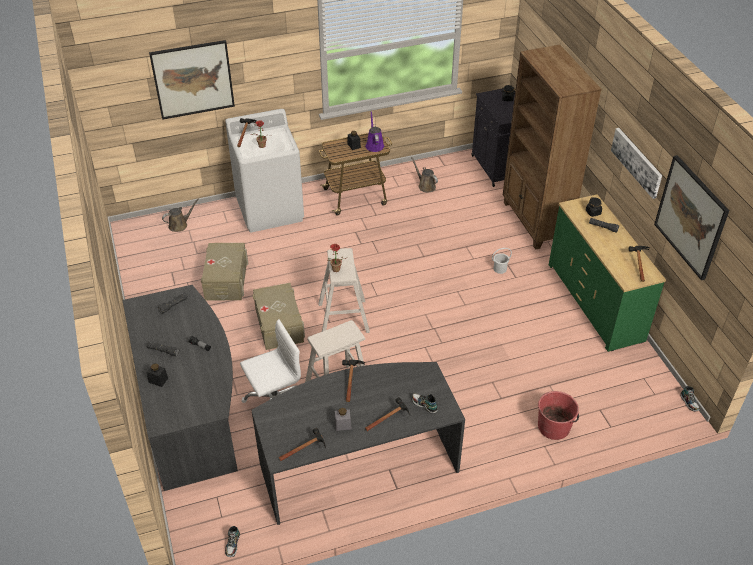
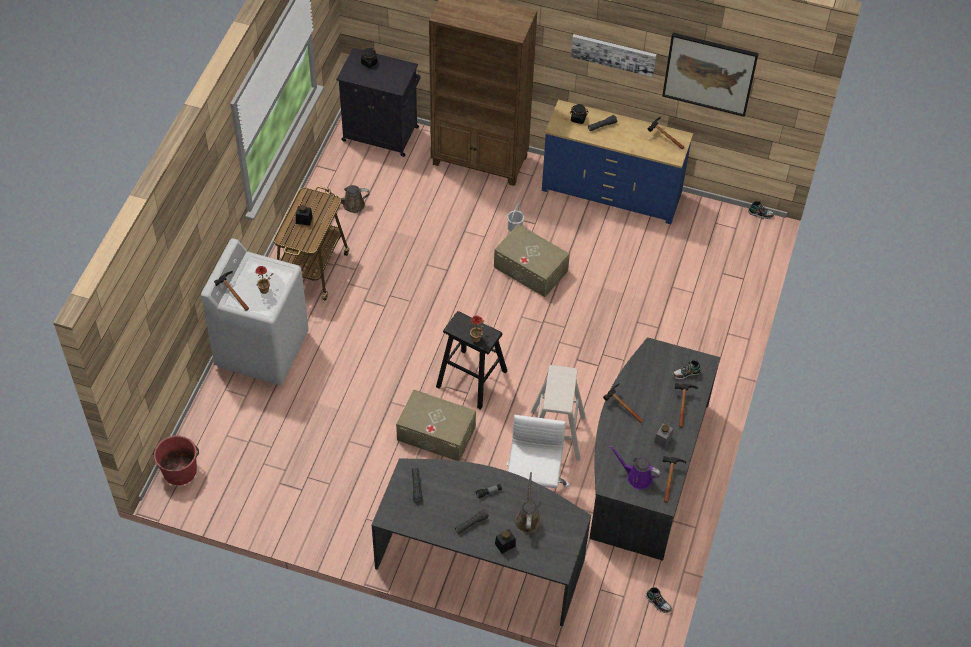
camera: 55 degrees left, 10 degrees up
picture [149,40,235,120] -> none
brown watering can [162,198,199,232] -> brown watering can moved to [515,472,541,533]
beige storage box [201,243,248,300] -> beige storage box moved to [494,224,570,297]
beige stool [318,248,370,333] -> black stool [436,311,507,410]
purple watering can [366,111,384,152] -> purple watering can moved to [609,446,661,490]
red bucket [538,391,579,440] -> red bucket moved to [153,436,199,485]
green dresser [549,194,666,352] -> blue dresser [542,100,693,224]

